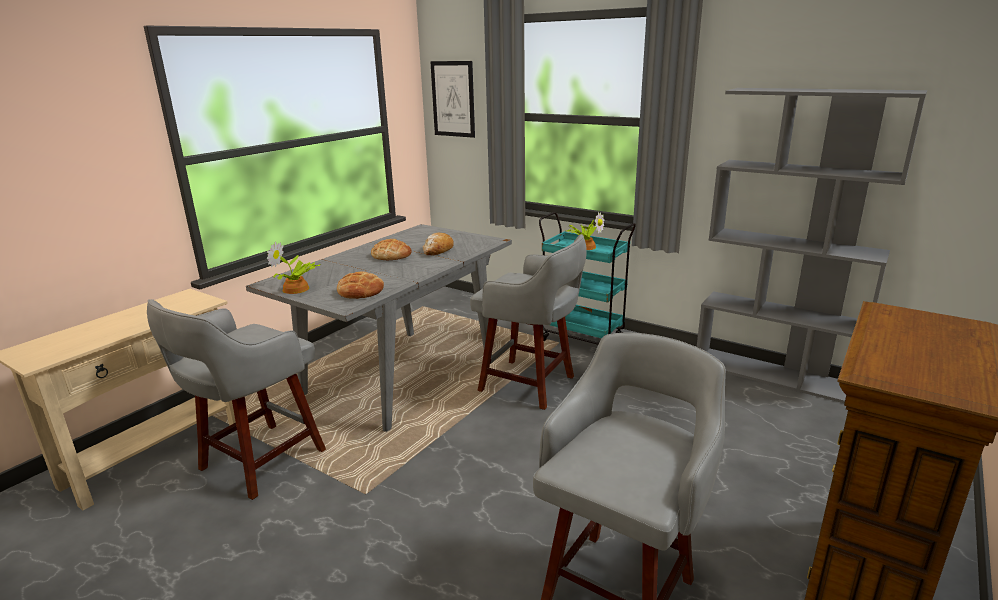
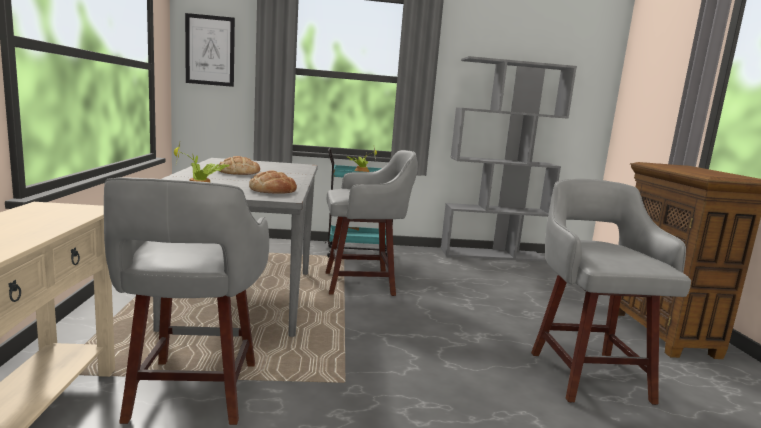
camera: 40 degrees left, 10 degrees down
bread [423,233,454,255] -> none

